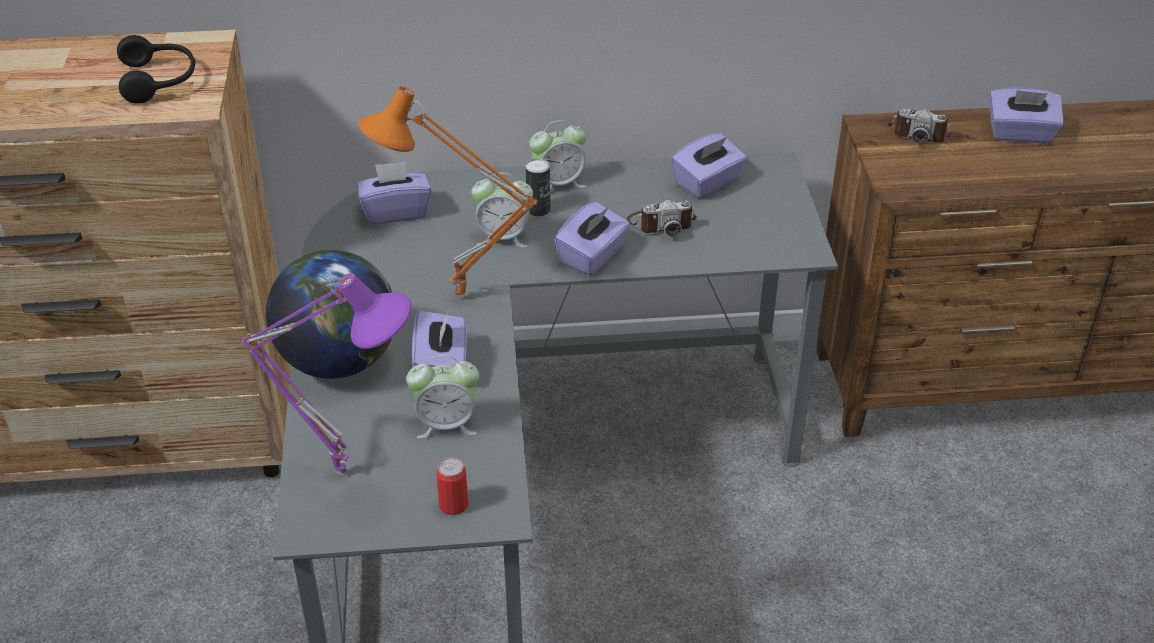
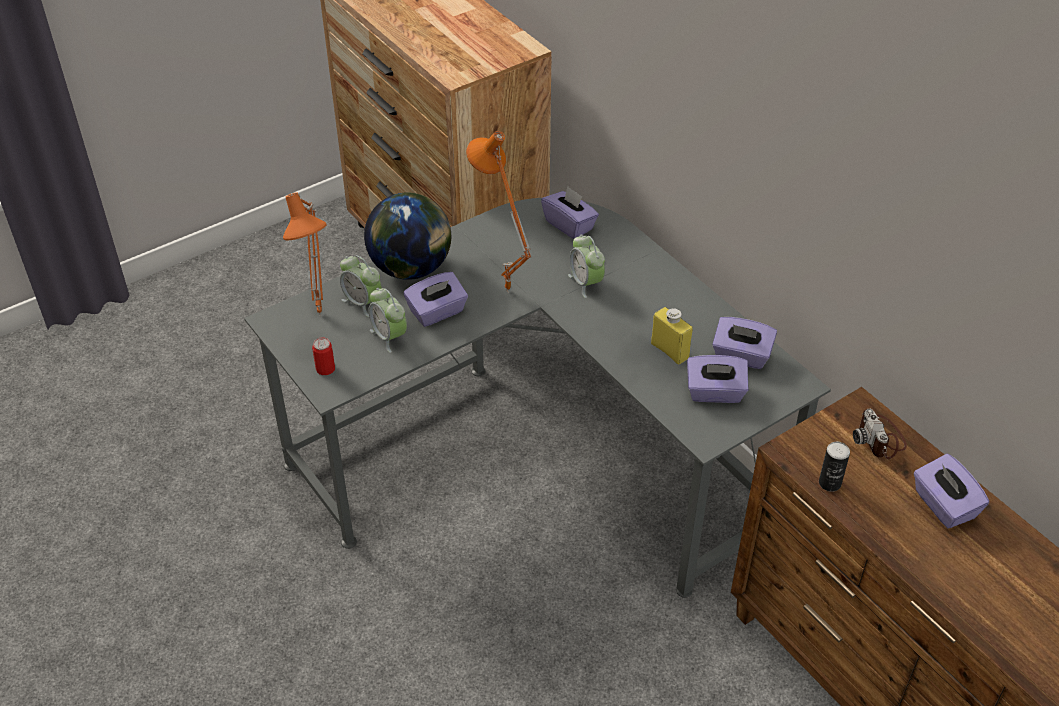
camera: 60 degrees right, 5 degrees up
black headphones [117,35,196,104] -> none
purple table lamp [241,273,412,476] -> orange table lamp [283,192,327,316]
can [526,158,550,216] -> can moved to [819,442,850,492]
alarm clock [529,120,586,191] -> alarm clock moved to [340,255,382,317]
purple tissue box [554,202,630,276] -> purple tissue box moved to [687,355,748,403]
camera [627,200,697,236] -> yellow bottle [651,307,693,365]

